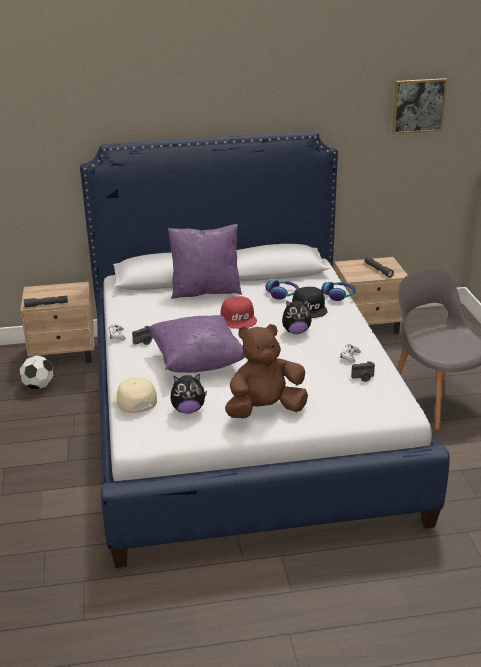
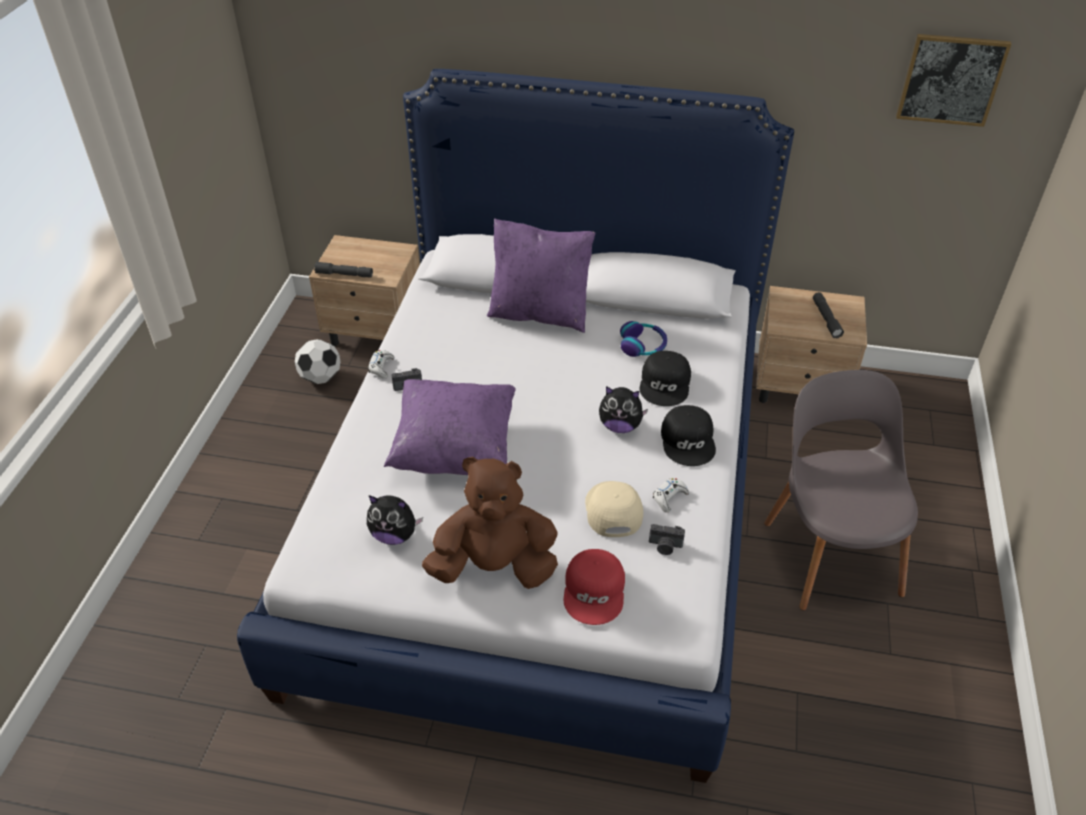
camera: 20 degrees right, 15 degrees up
beige cap [113,377,157,413] -> beige cap moved to [585,481,643,537]
red cap [221,296,257,329] -> red cap moved to [563,549,625,625]
headphones [321,282,356,301] -> none
none -> black cap [661,405,716,466]

